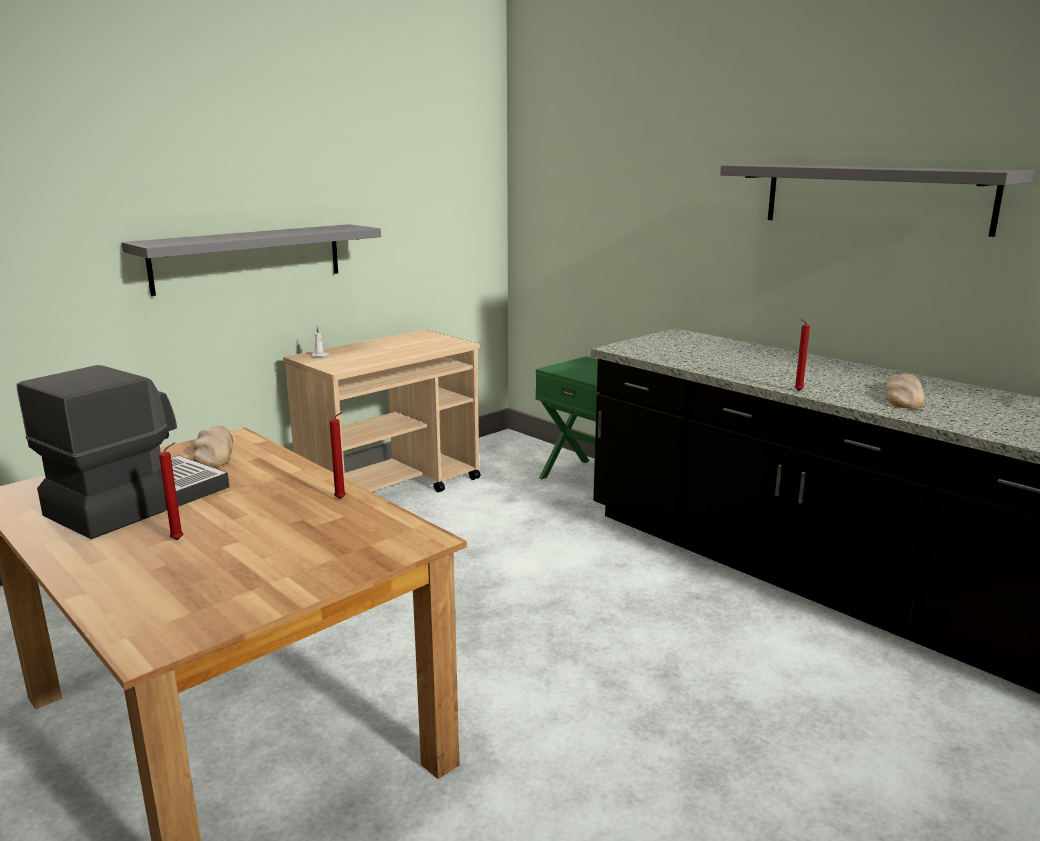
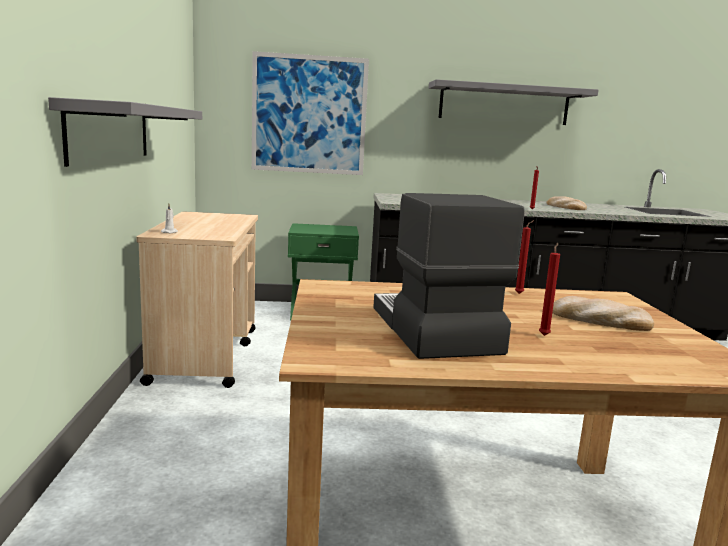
camera: 50 degrees left, 5 degrees down
bread [193,425,233,467] -> bread moved to [552,296,654,331]
none -> picture [252,51,369,175]

